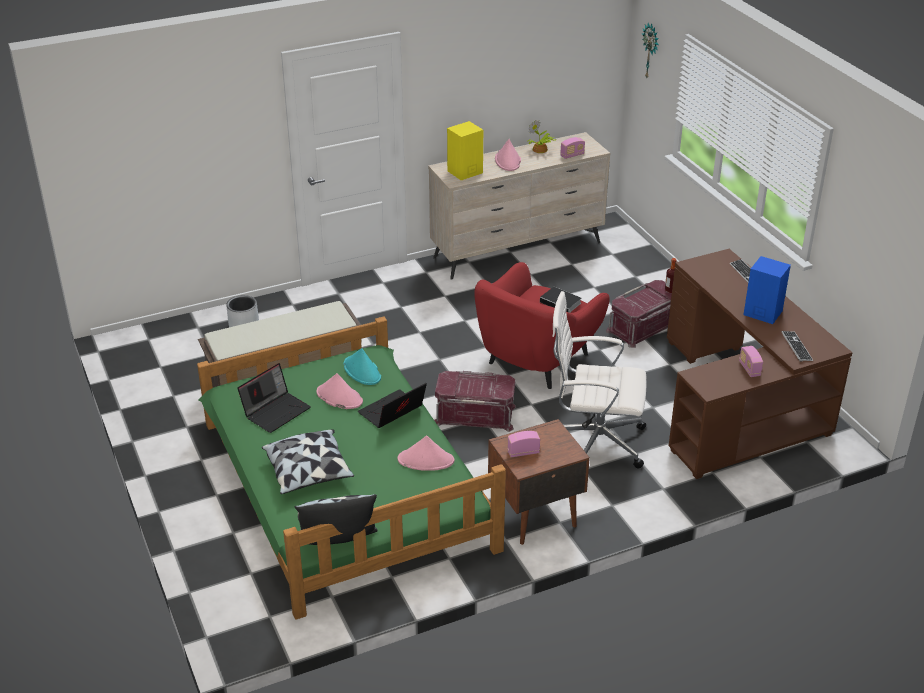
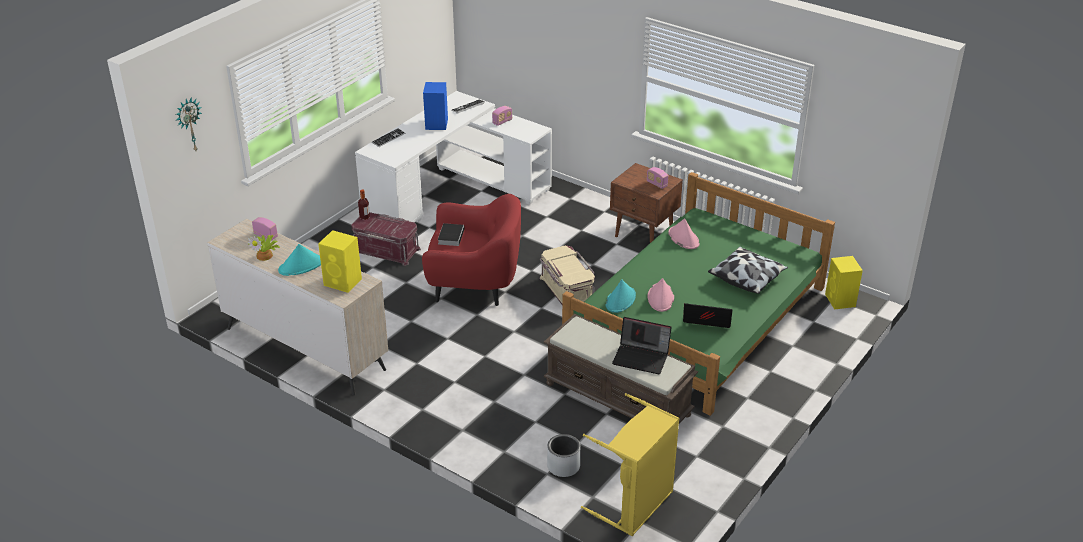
camera: 120 degrees left, 0 degrees up
pillow [295,494,378,545] -> none
laptop [358,383,427,428] -> laptop moved to [612,317,672,374]
red storage box [434,371,517,432] -> beige storage box [539,245,595,305]
pink hat [495,139,521,171] -> turquoise hat [278,244,321,276]
white office chair [552,291,646,468] -> none
brown desk [667,249,853,479] -> white desk [355,91,552,222]
none -> yellow laundry basket [581,393,680,536]
none -> yellow speaker [825,256,863,309]

